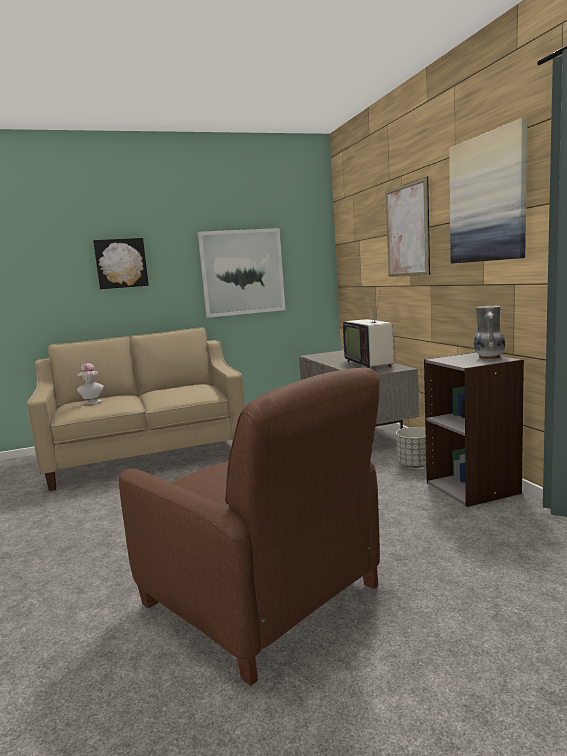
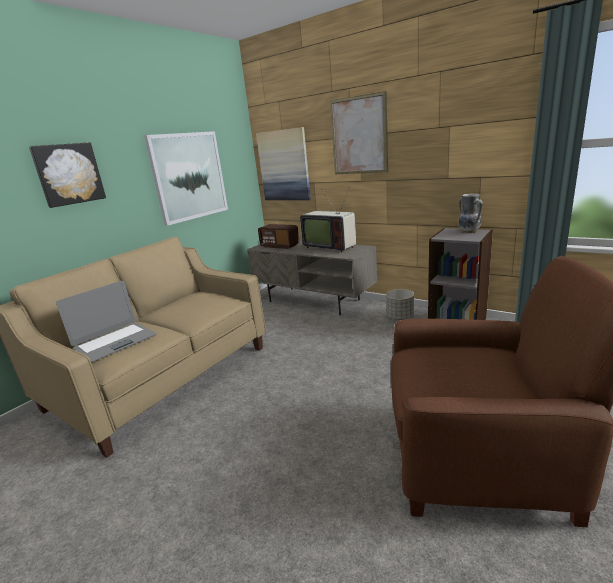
camera: 35 degrees left, 10 degrees up
hat [77,363,104,404] -> laptop [56,281,156,362]
picture [449,118,527,264] -> picture moved to [256,127,311,200]
none -> radio [258,224,299,249]

